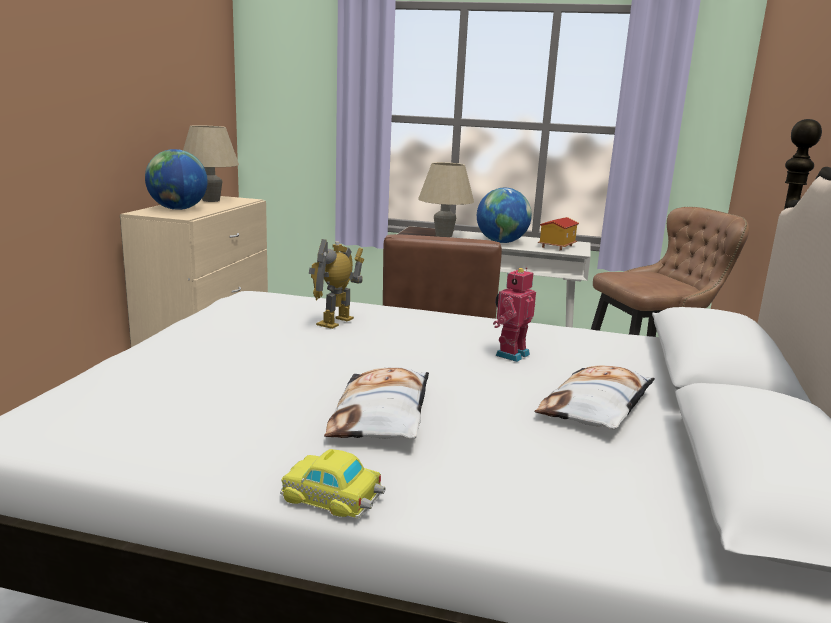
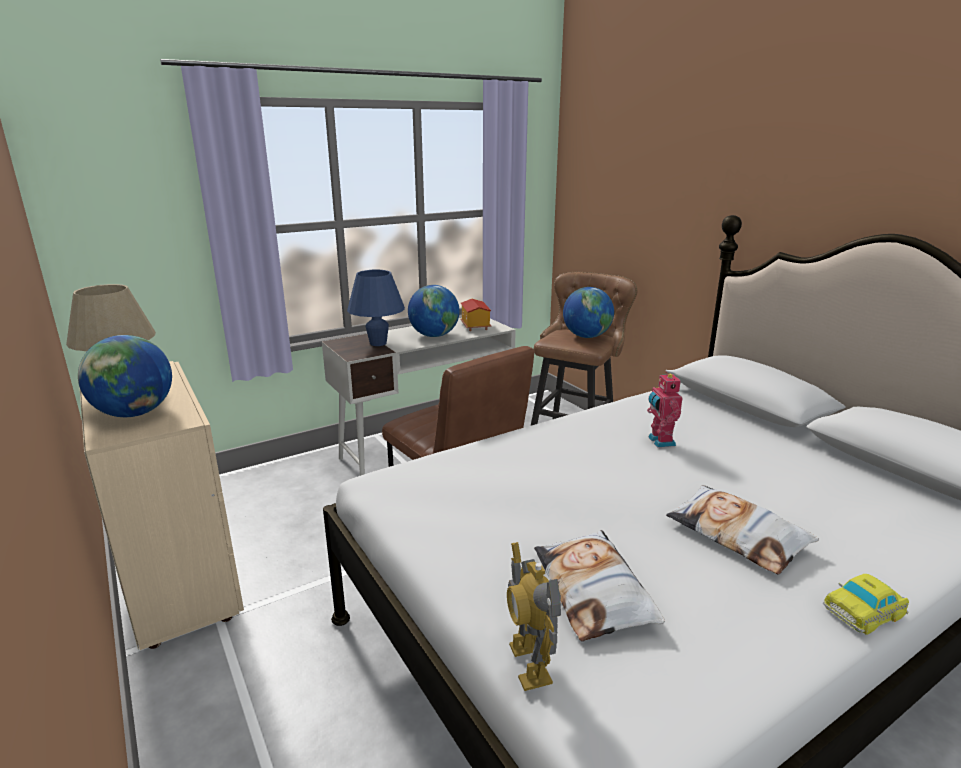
camera: 45 degrees left, 5 degrees up
toy robot [309,239,364,329] -> toy robot moved to [507,542,561,691]
beige table lamp [418,162,474,237] -> blue table lamp [347,270,405,346]
pillow [534,365,655,430] -> pillow moved to [534,530,665,641]
none -> globe [563,287,614,338]

